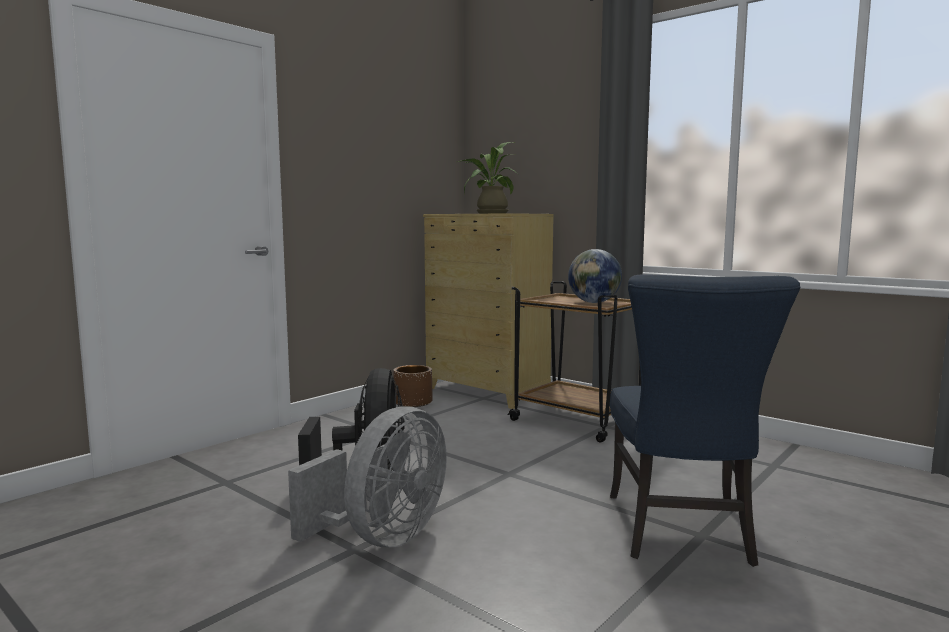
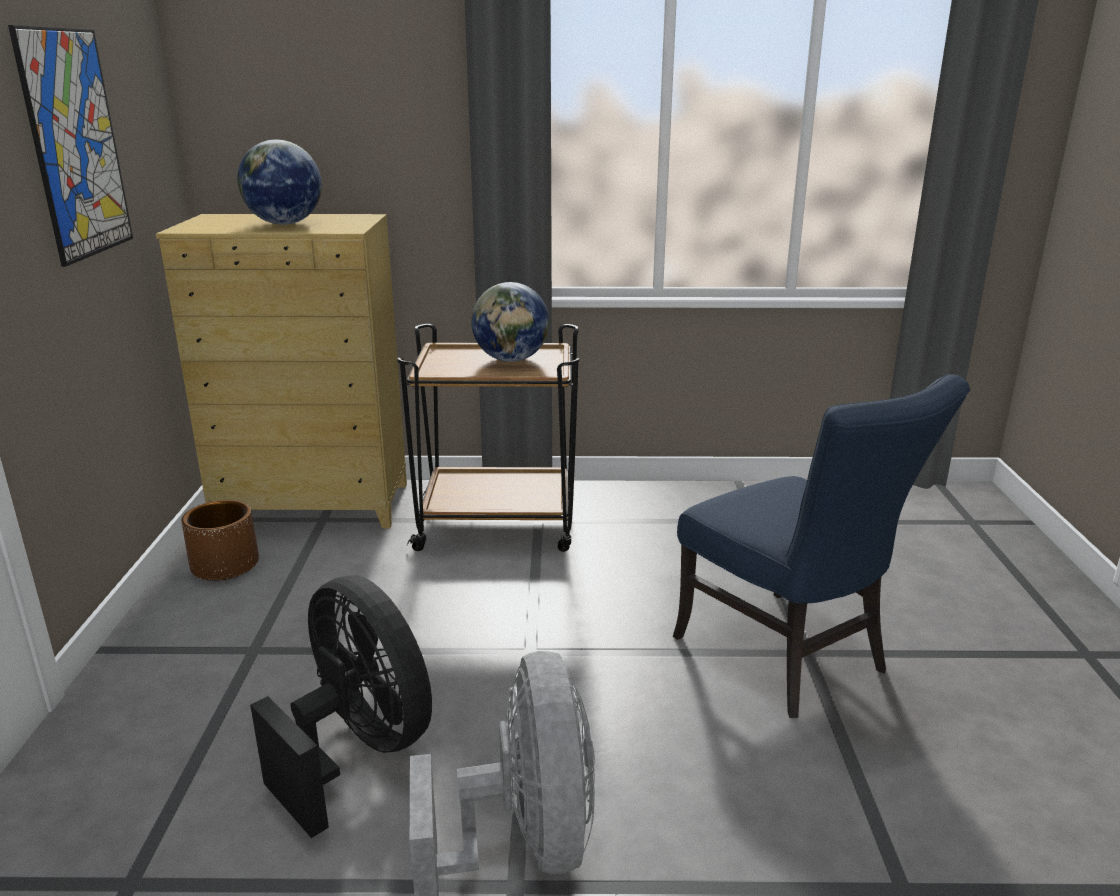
camera: 40 degrees left, 15 degrees up
potted plant [458,142,518,214] -> globe [237,140,322,225]
none -> picture [8,25,133,267]

